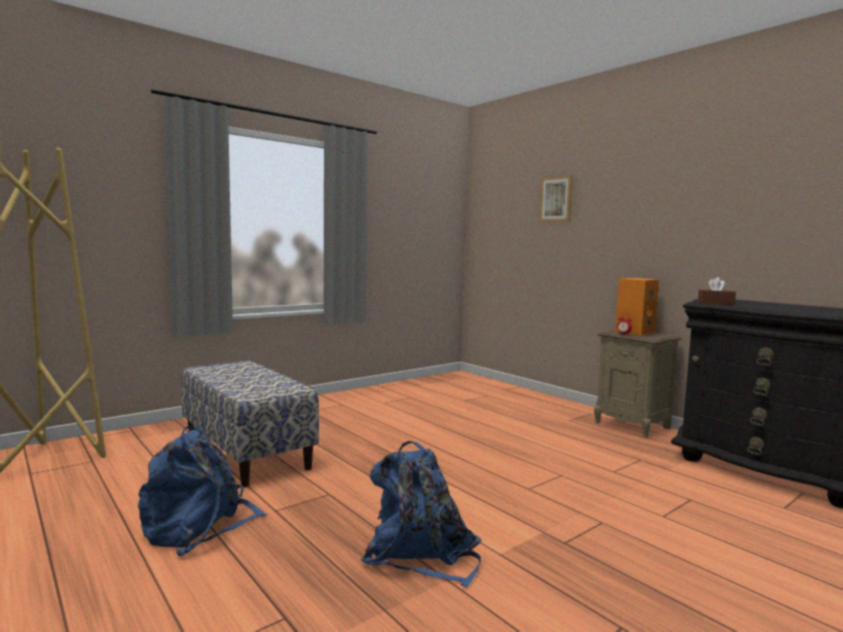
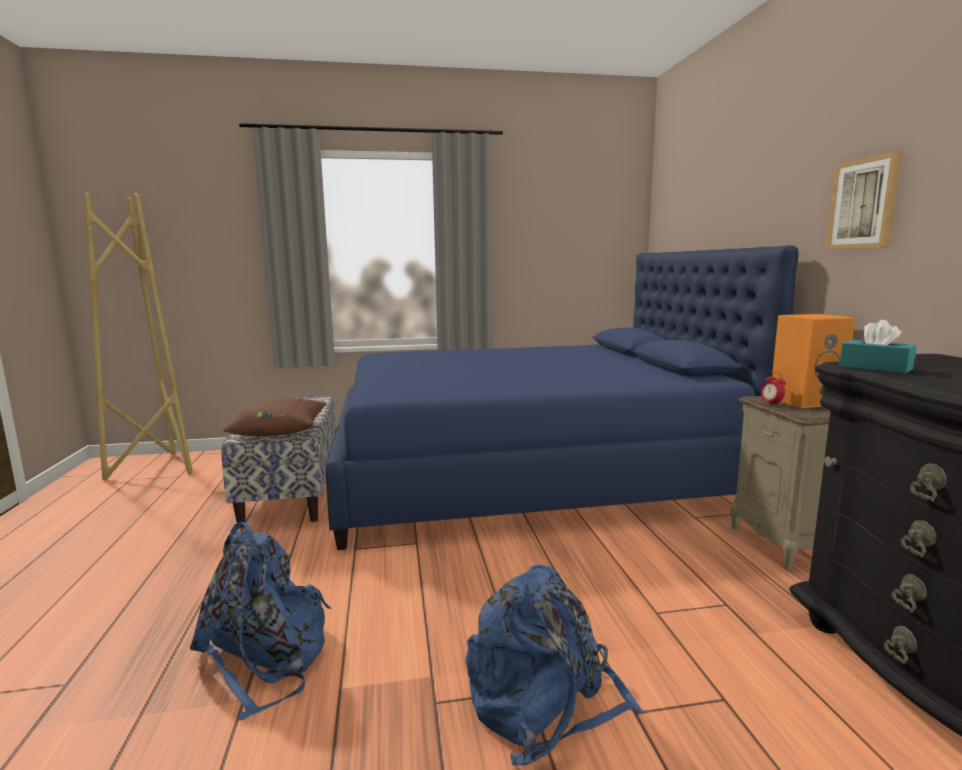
camera: 30 degrees right, 5 degrees up
blue backpack [138,425,267,556] -> blue backpack moved to [465,564,644,766]
picture [539,175,573,222] -> picture moved to [826,151,903,250]
brown tissue box [698,277,736,305] -> turquoise tissue box [839,320,917,374]
none -> brown pillow [223,398,326,436]
none -> blue bed [325,245,799,550]

